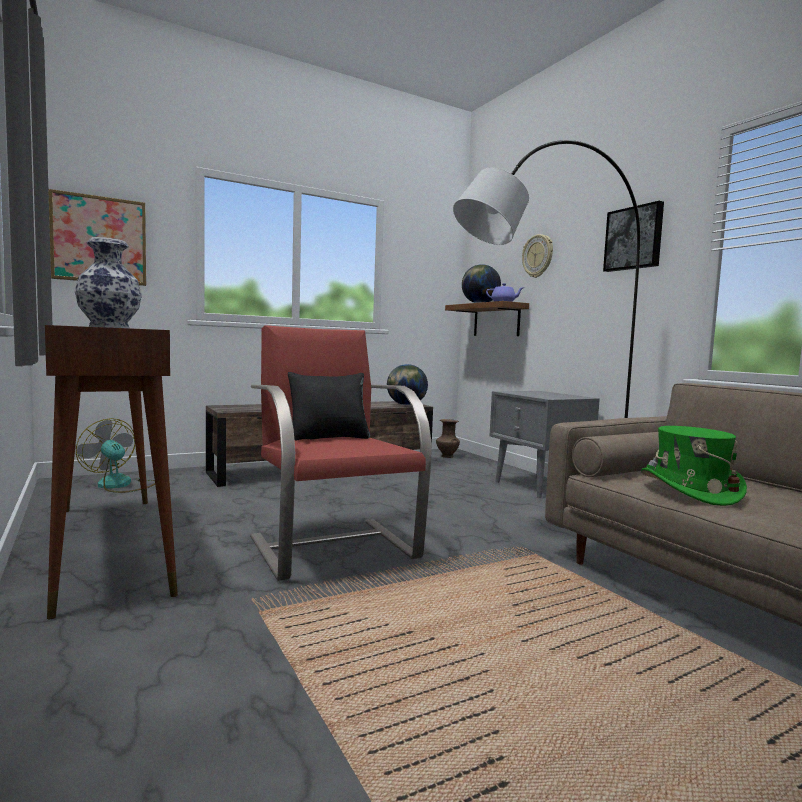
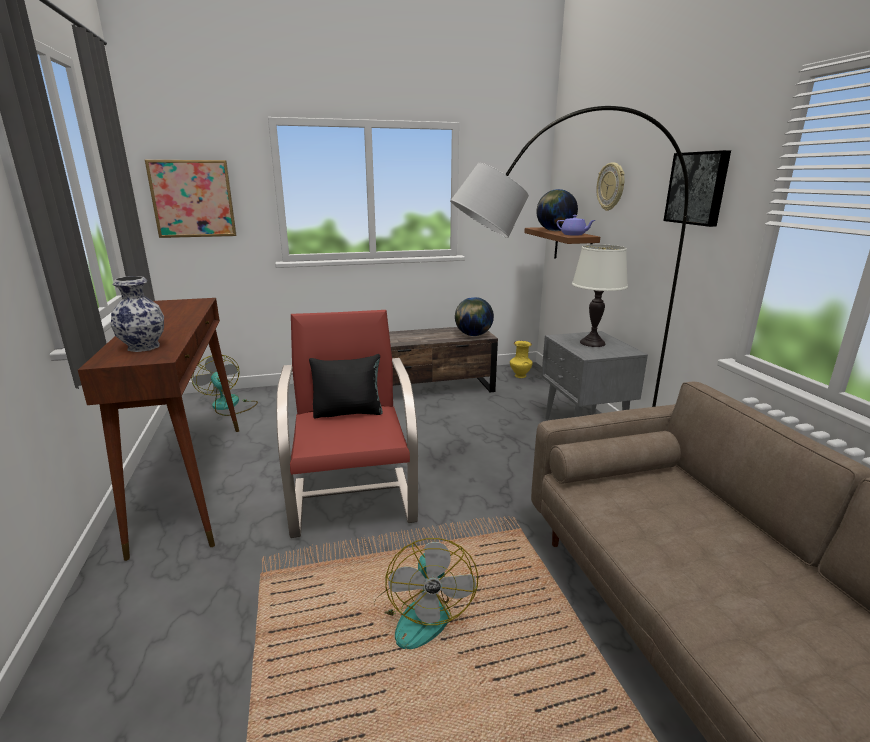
camera: 15 degrees right, 15 degrees up
brown vase [436,419,460,458] -> yellow vase [510,341,533,378]
green hat [641,426,747,506] -> none
none -> fan [374,538,478,649]
none -> white table lamp [572,244,628,347]

